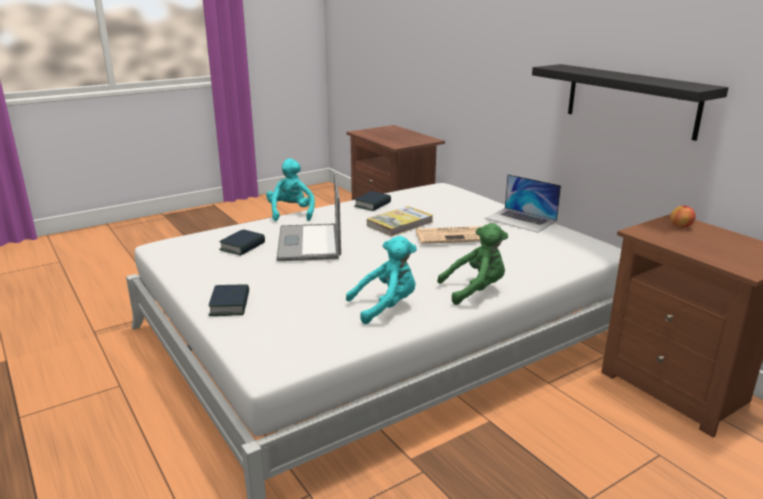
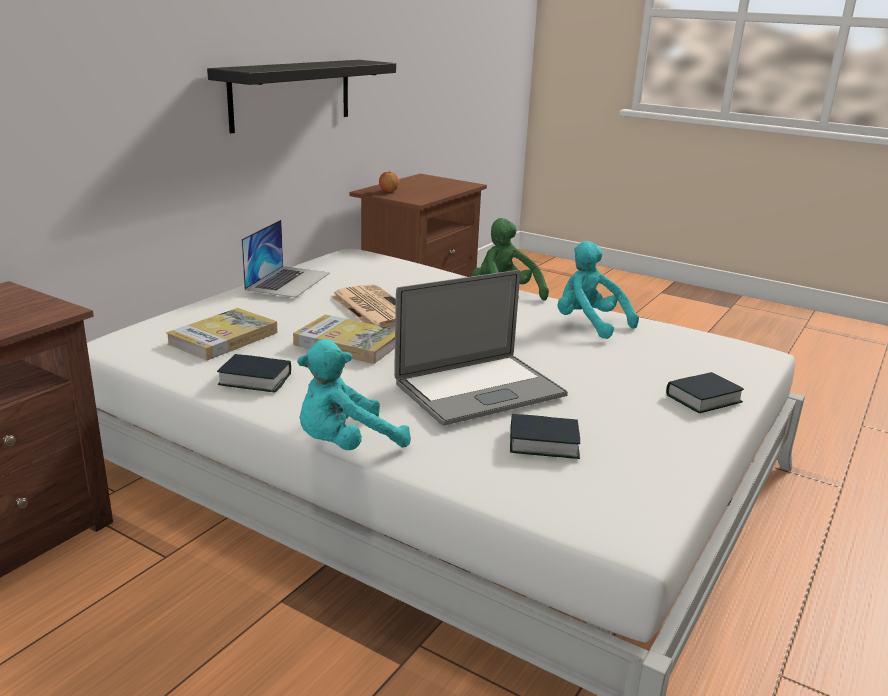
camera: 115 degrees left, 0 degrees up
none -> book [166,308,278,360]

